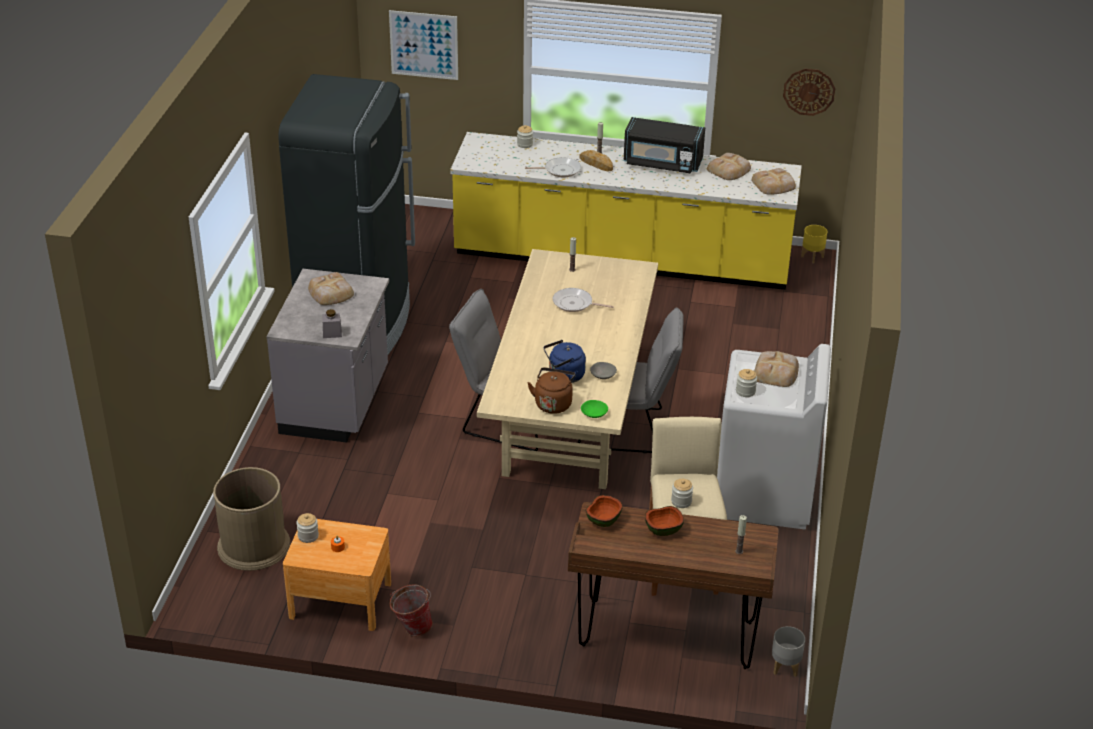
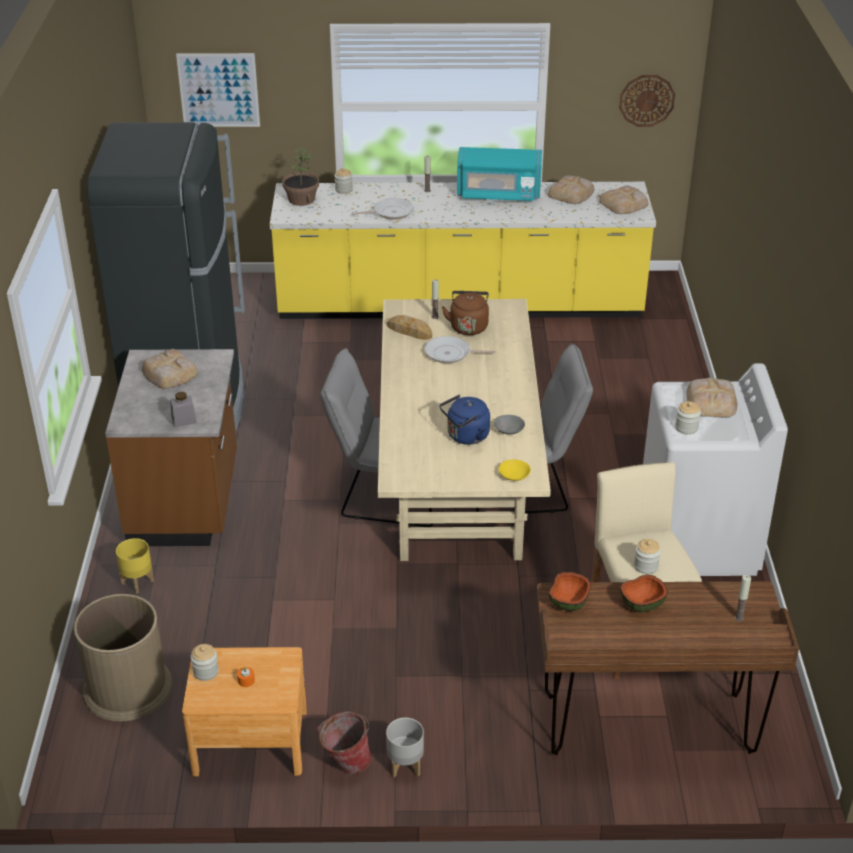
camera: 10 degrees left, 0 degrees up
grey counter [266,269,389,443] -> brown counter [105,349,237,546]
brown kettle [527,367,576,414] -> brown kettle moved to [442,291,489,335]
bread [579,150,613,171] -> bread moved to [387,315,432,340]
green bowl [581,400,608,418] -> yellow bowl [498,460,531,481]
black microwave [624,117,705,173] -> turquoise microwave [457,147,542,201]
grey planter [772,626,805,677] -> grey planter moved to [386,718,424,777]
yellow planter [801,225,827,263] -> yellow planter moved to [116,538,154,593]
none -> potted plant [282,147,319,206]

